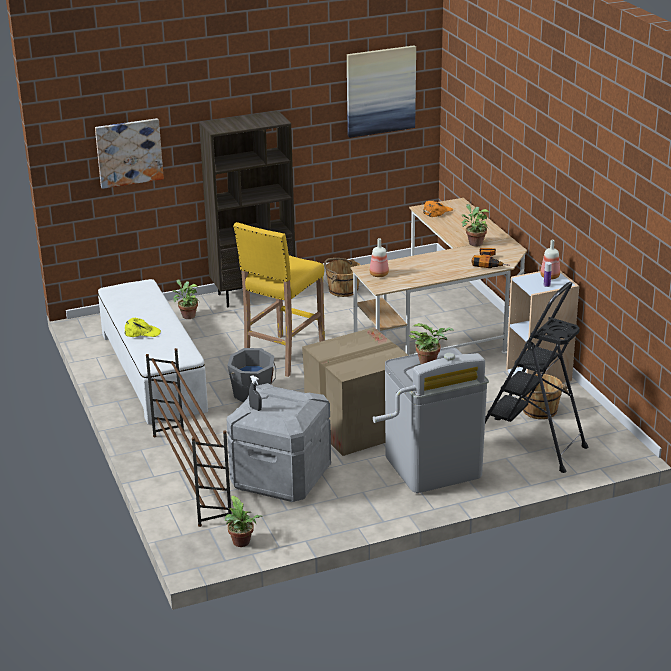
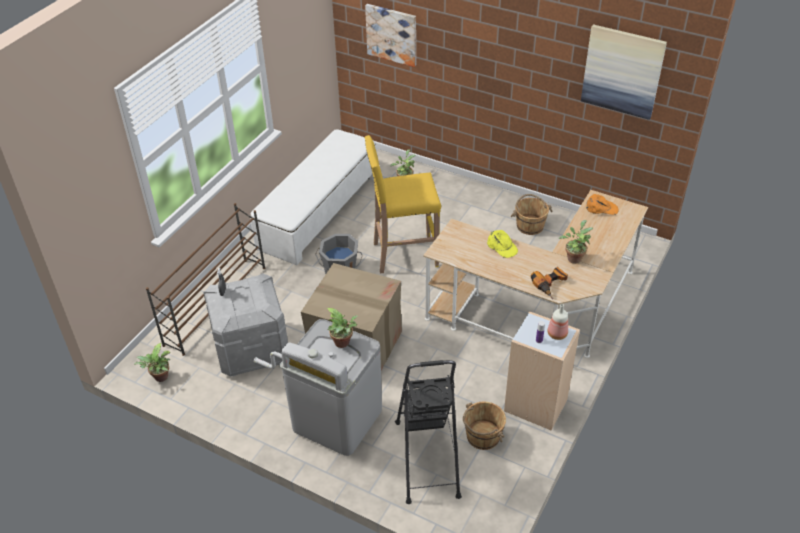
camera: 50 degrees right, 15 degrees up
yellow cap [124,318,161,337] -> yellow cap moved to [487,230,518,258]
brown bookcase [199,111,295,307] -> none
bottle [370,238,389,277] -> none

